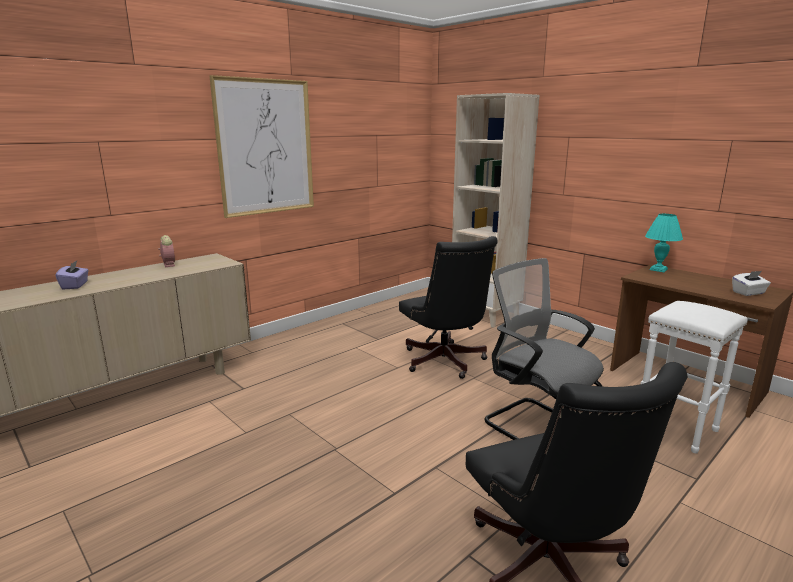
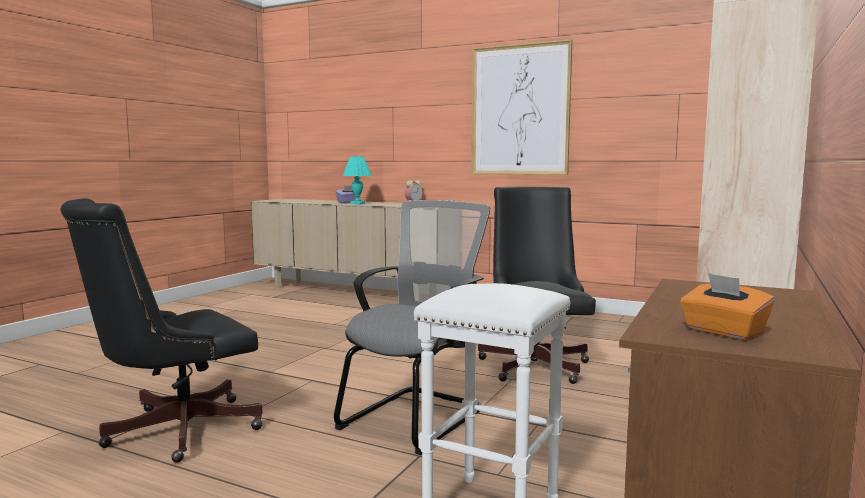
camera: 70 degrees right, 10 degrees down
black office chair [399,236,498,379] -> black office chair turned 135 degrees clockwise [478,186,596,384]
turquoise table lamp [645,214,683,272] -> turquoise table lamp moved to [343,156,372,204]
white tissue box [732,271,771,296] -> orange tissue box [680,273,775,340]

